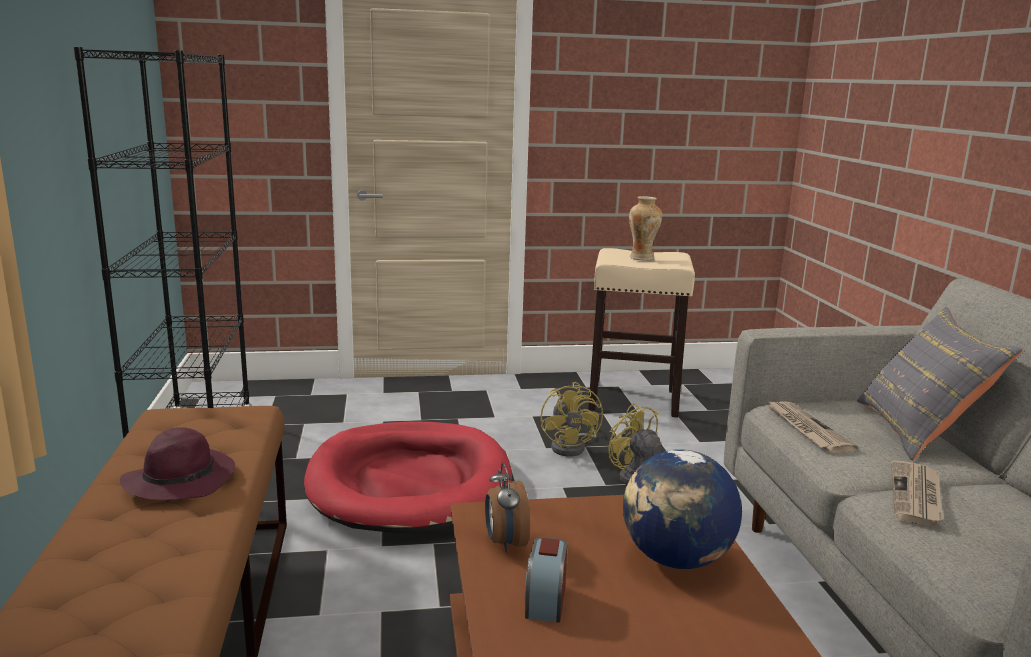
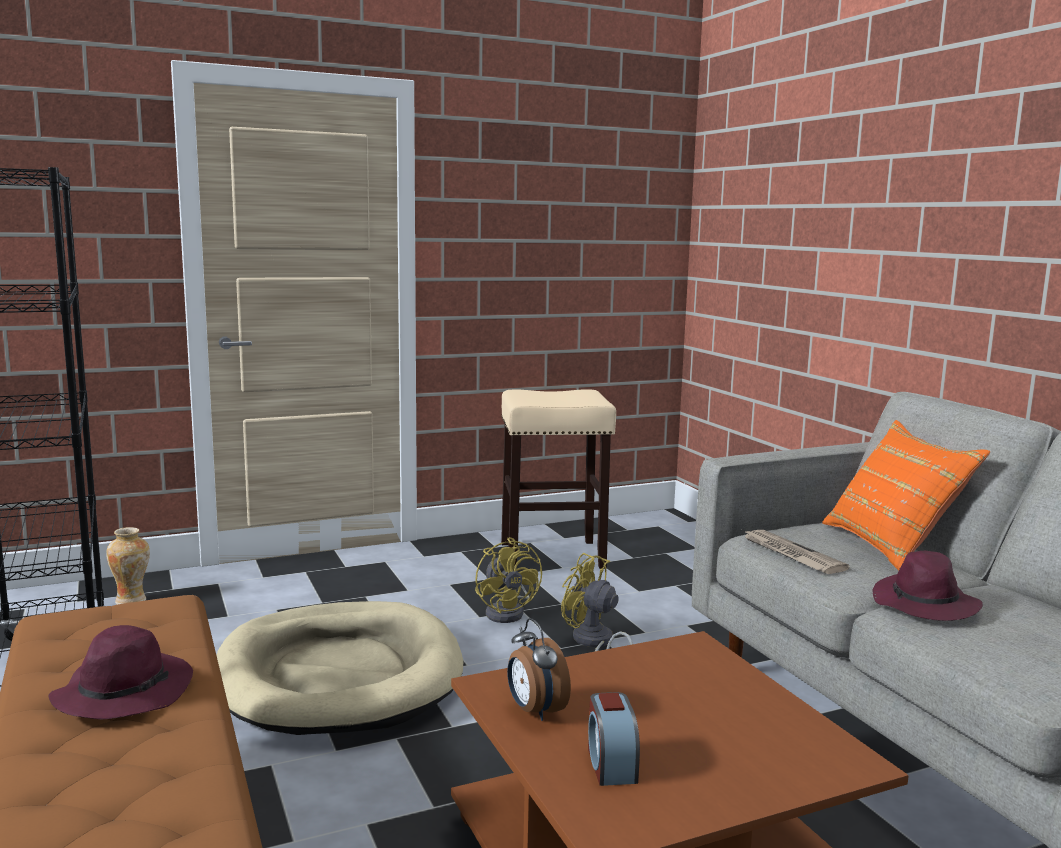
camera: 15 degrees left, 5 degrees down
red dog bed [304,422,512,534] -> beige dog bed [216,601,463,735]
globe [623,449,742,569] -> none
vase [629,196,662,260] -> vase moved to [106,527,150,605]
grey pillow [857,307,1023,461] -> orange pillow [822,420,990,570]
newspaper [891,460,943,527] -> purple hat [872,551,983,621]

